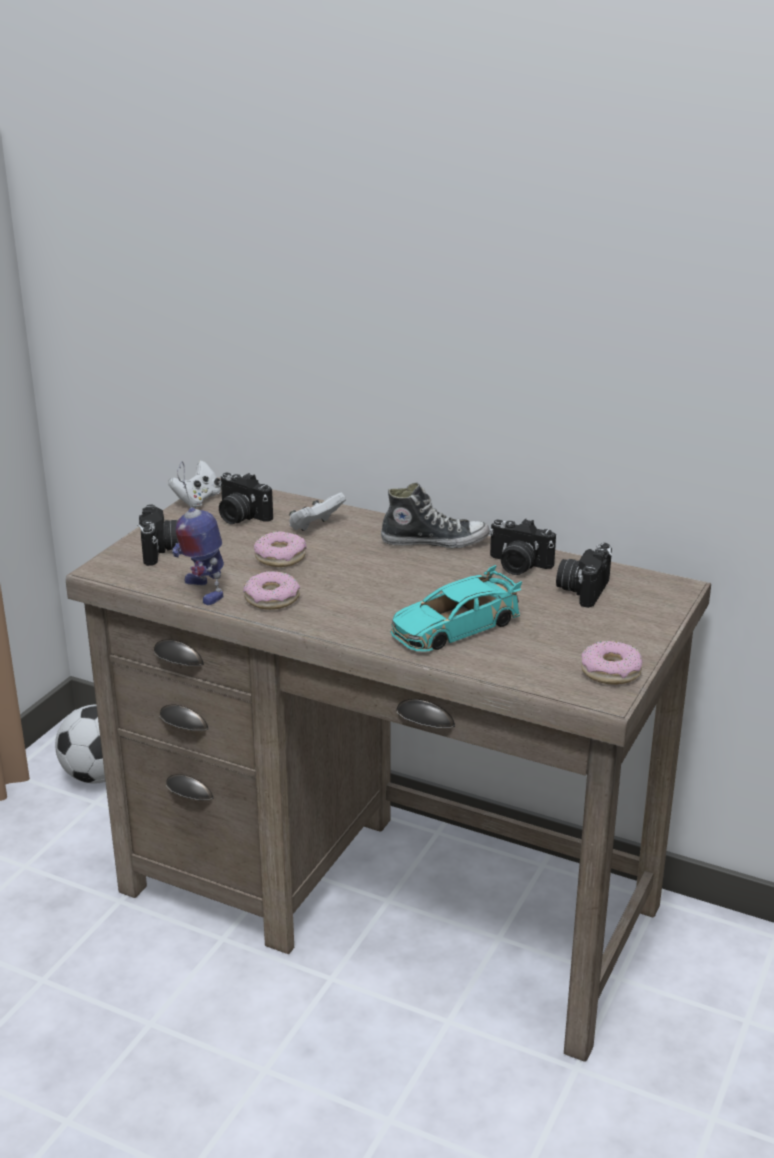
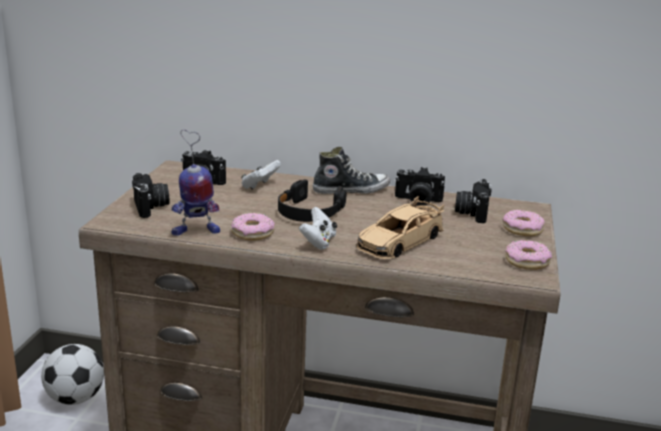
camera: 15 degrees left, 5 degrees down
white game controller [168,460,221,508] -> white game controller moved to [299,207,337,250]
toy robot [172,461,224,605] -> toy robot turned 60 degrees counterclockwise [172,130,220,236]
donut [254,531,306,567] -> donut moved to [503,210,545,236]
turquoise toy car [391,565,522,652] -> beige toy car [356,196,445,259]
none -> black headphones [278,179,346,222]

